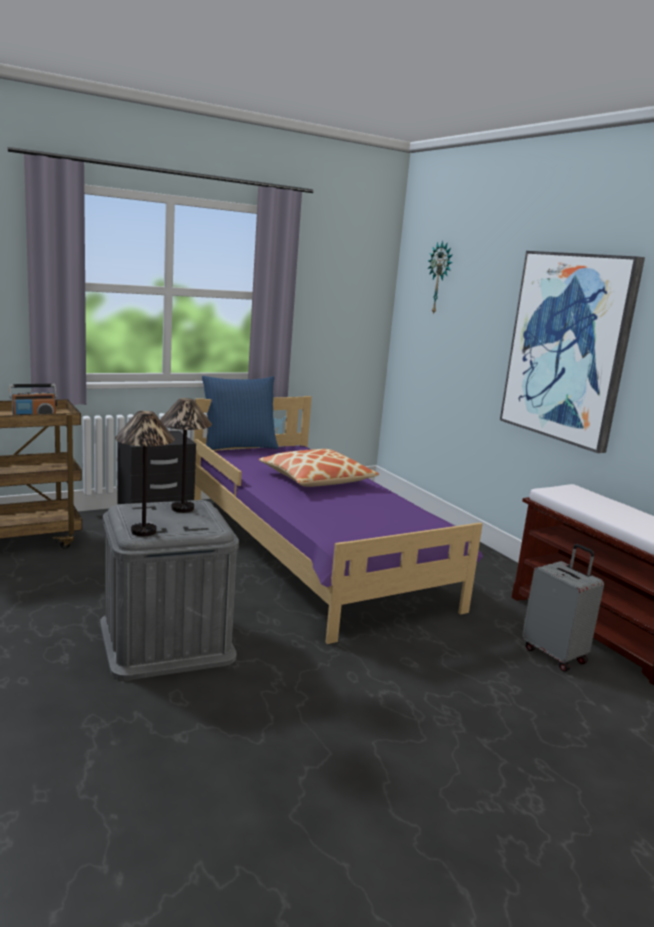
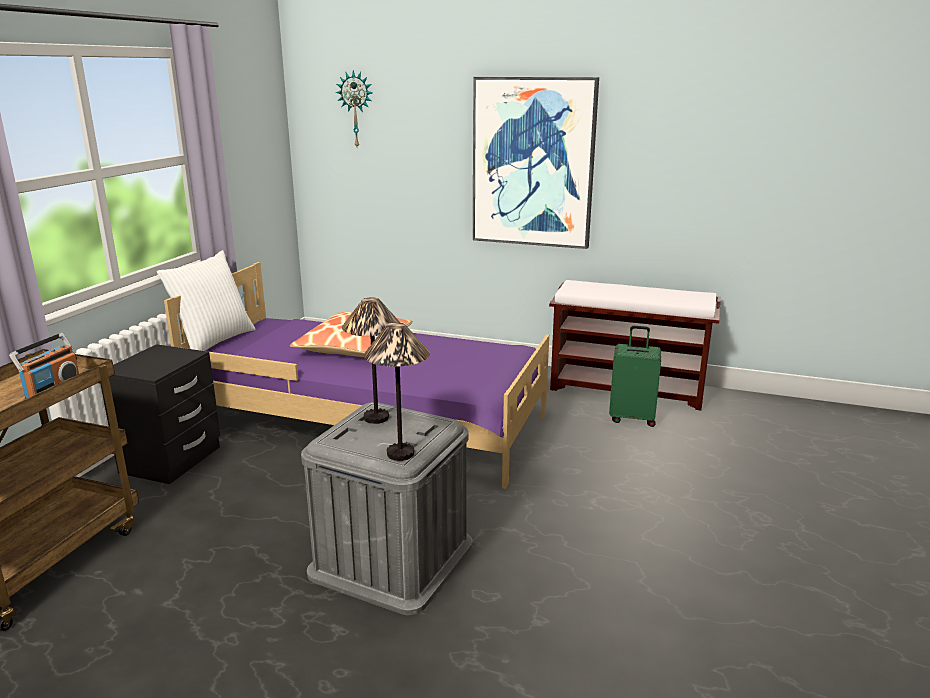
camera: 40 degrees left, 5 degrees up
blue pillow [202,376,279,450] -> white pillow [157,250,256,351]
grey suitcase [522,544,604,672] -> green suitcase [609,326,661,427]

